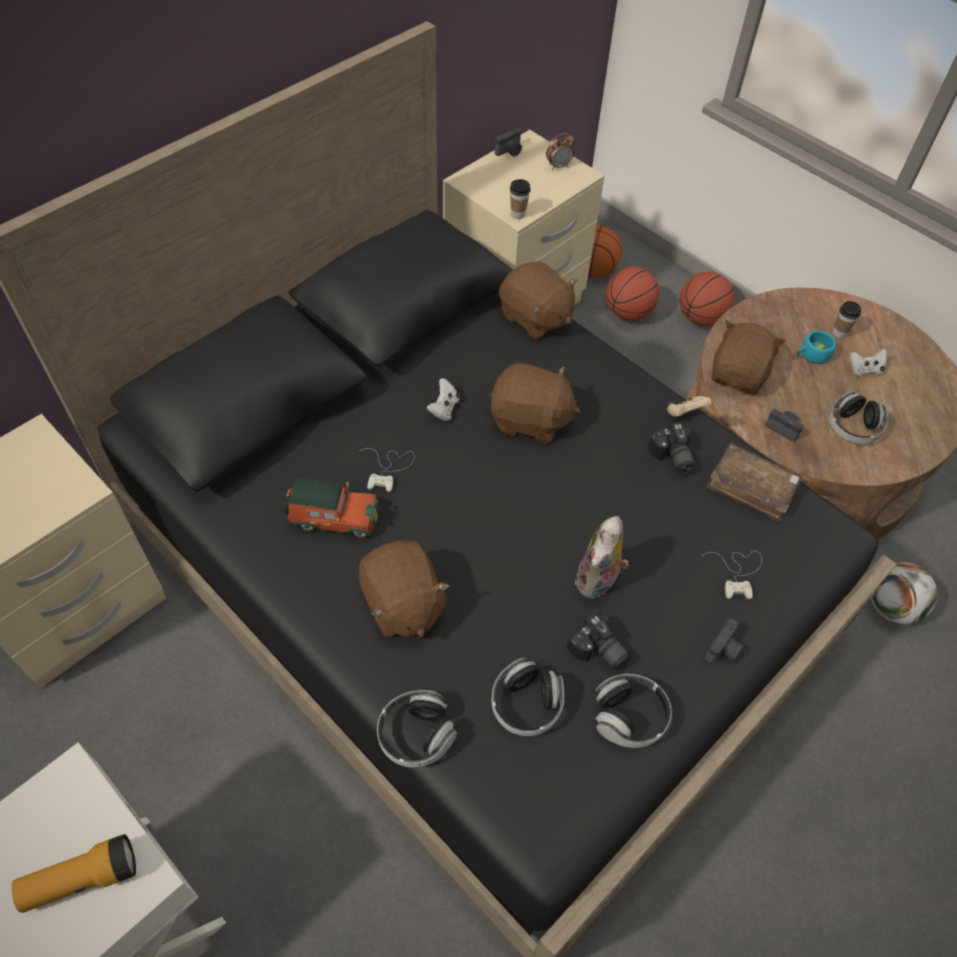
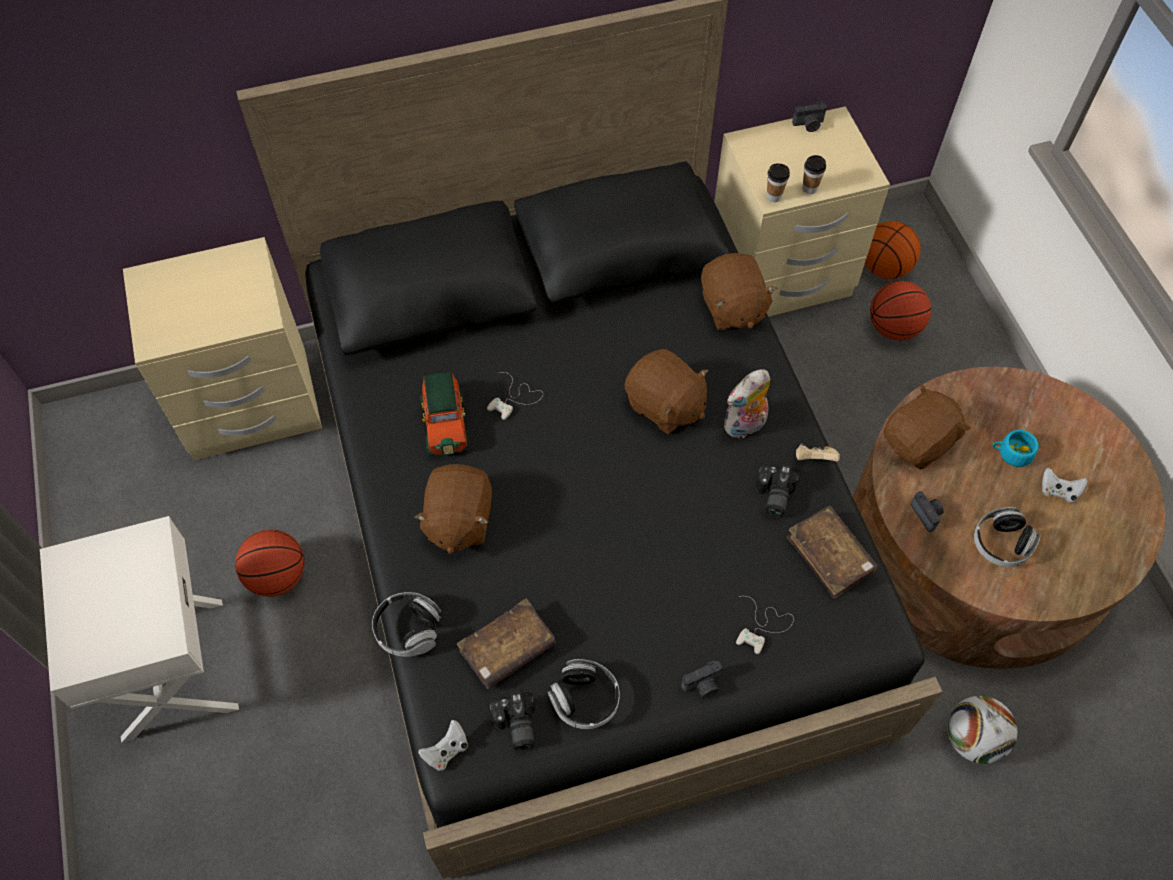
camera: 30 degrees right, 5 degrees up
flashlight [12,834,136,913] -> none
toy car [284,478,380,538] -> toy car turned 45 degrees clockwise [420,372,470,455]
white game controller [427,378,460,421] -> white game controller moved to [418,720,468,771]
headphones [491,658,564,736] -> brown book [457,599,556,689]
alarm clock [546,133,575,170] -> none
camera [567,612,631,670] -> camera moved to [489,690,535,751]
plush toy [575,516,629,599] -> plush toy moved to [724,369,770,438]
basketball [680,272,734,326] -> basketball moved to [235,529,305,597]
cup [832,301,861,338] -> cup moved to [802,155,826,194]

